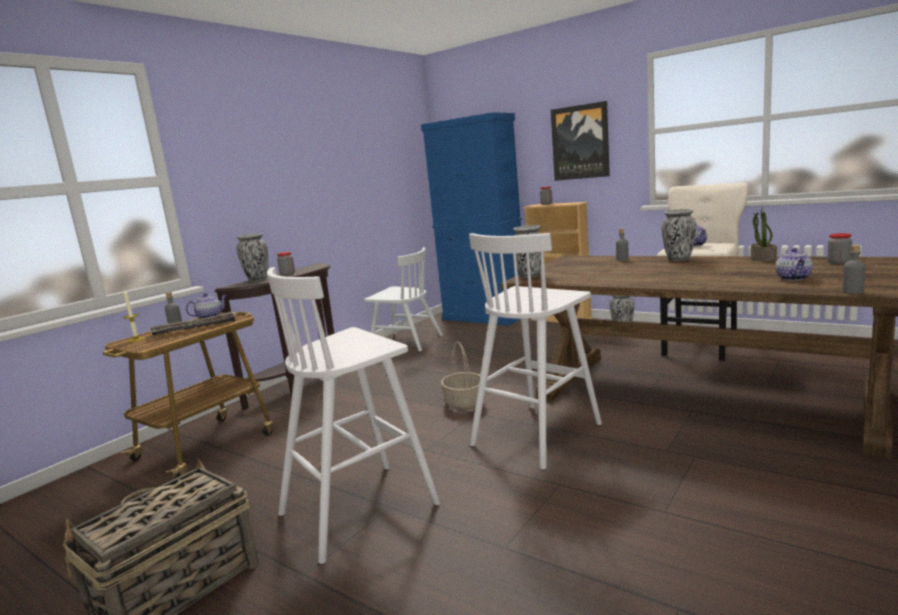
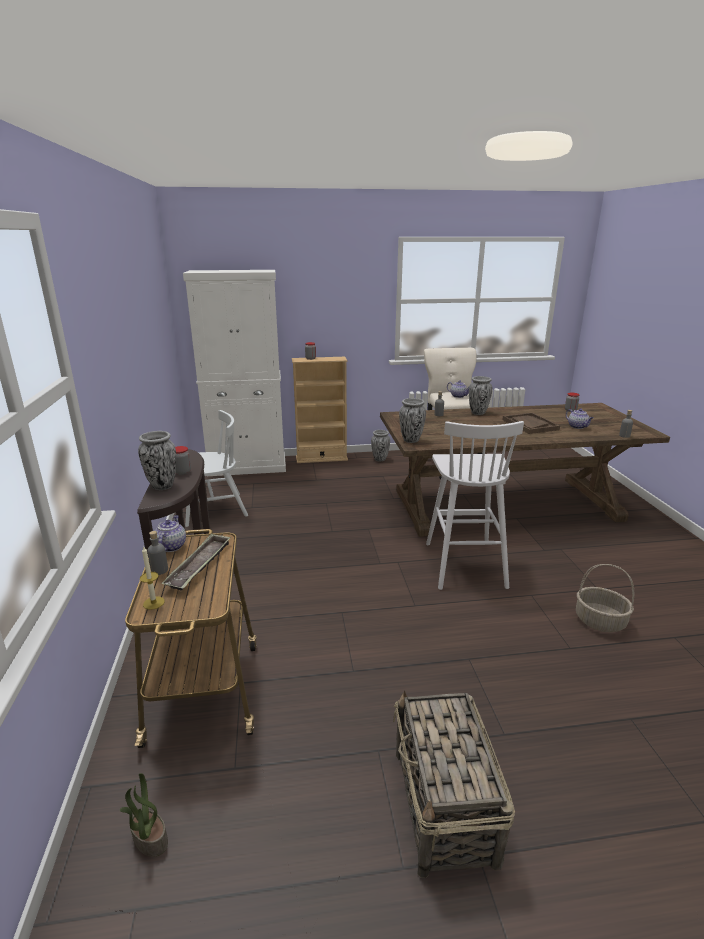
camera: 45 degrees left, 10 degrees up
white stool [267,267,440,564] -> none
blue cabinet [421,112,522,326] -> white cabinet [183,270,286,476]
basket [441,341,480,410] -> basket moved to [576,564,634,632]
picture [551,101,610,181] -> none
potted plant [751,207,777,262] -> potted plant moved to [120,773,168,857]
none -> brown tray [502,413,560,434]

